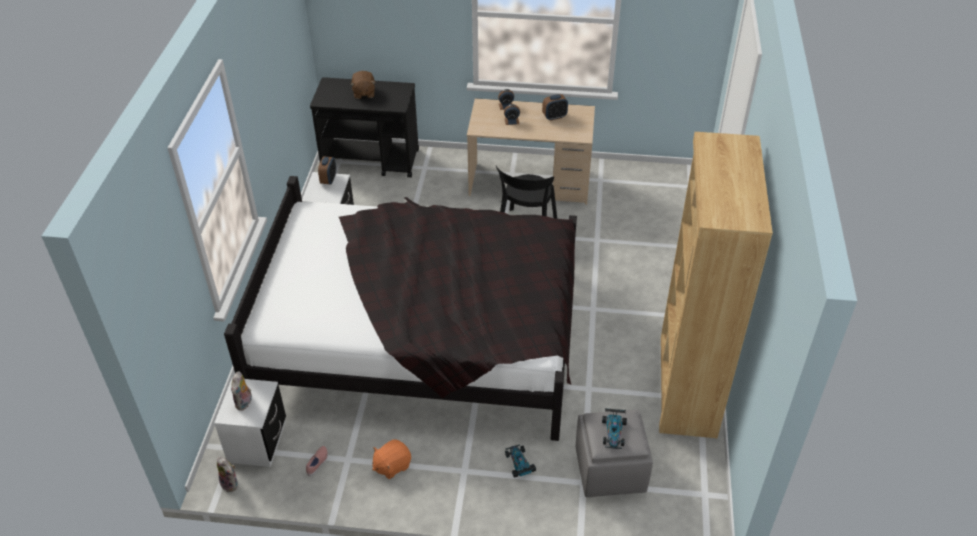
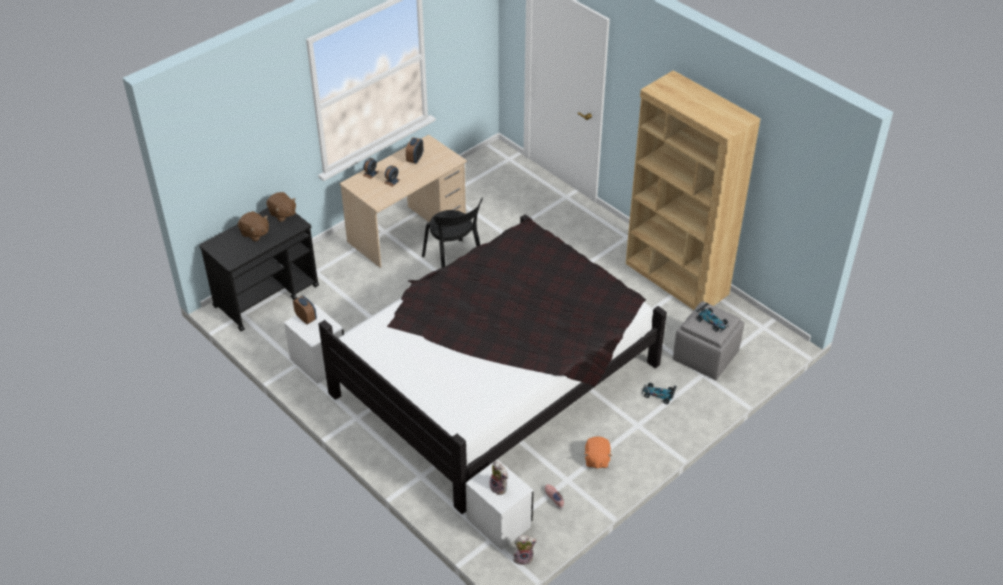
camera: 50 degrees left, 0 degrees up
none -> brown plush toy [266,192,296,222]

